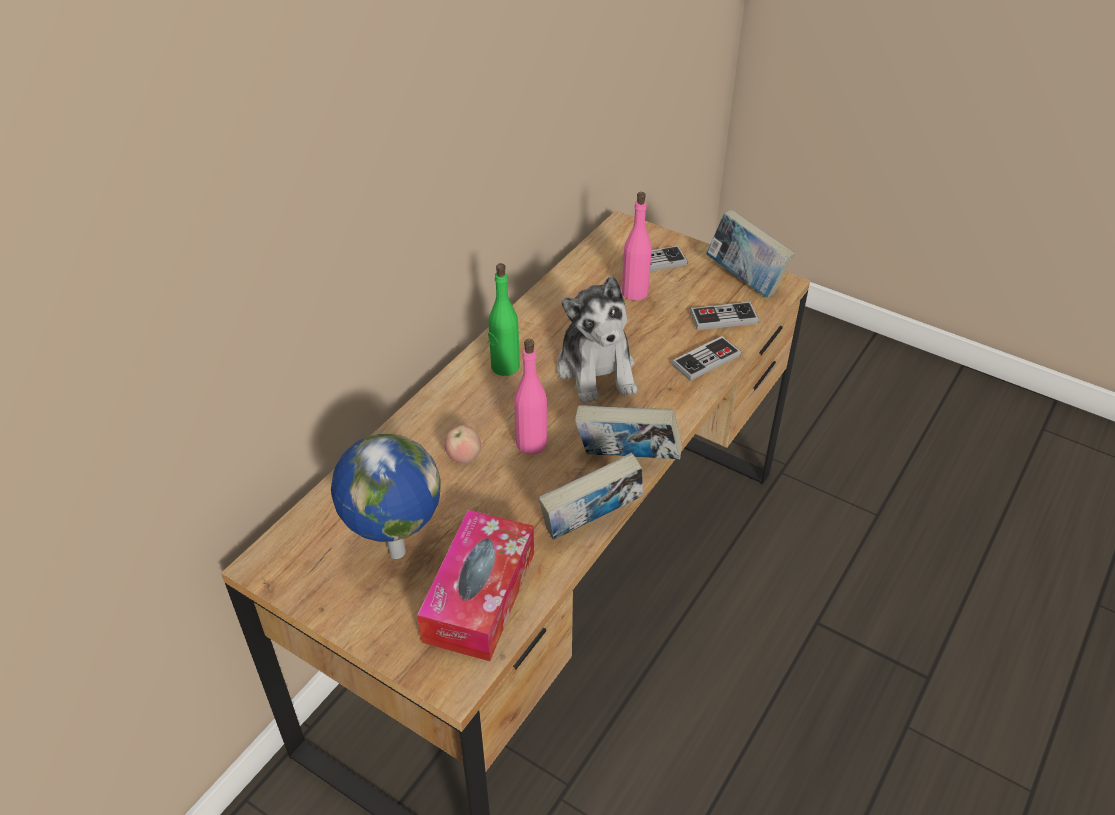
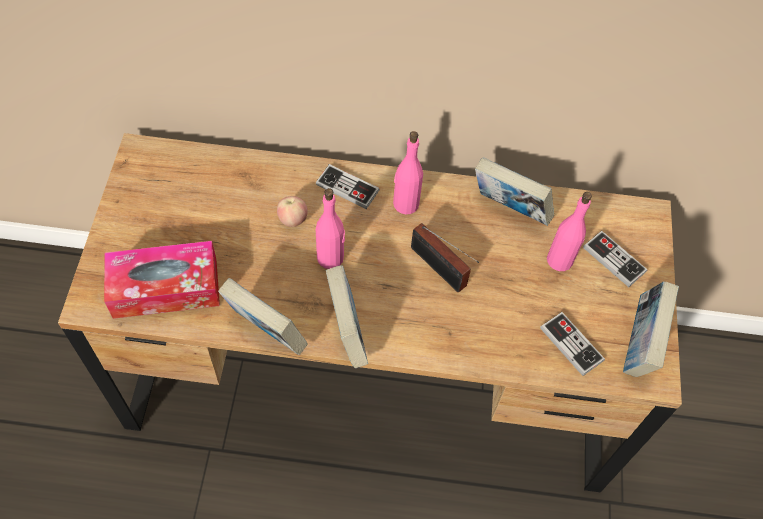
camera: 60 degrees right, 15 degrees up
globe [331,433,441,559] -> none
green bottle [488,263,520,376] -> pink bottle [393,131,423,215]
plush toy [557,276,637,404] -> radio [411,223,479,293]
game controller [672,336,741,381] -> game controller moved to [316,164,380,209]
none -> book [475,157,554,226]

